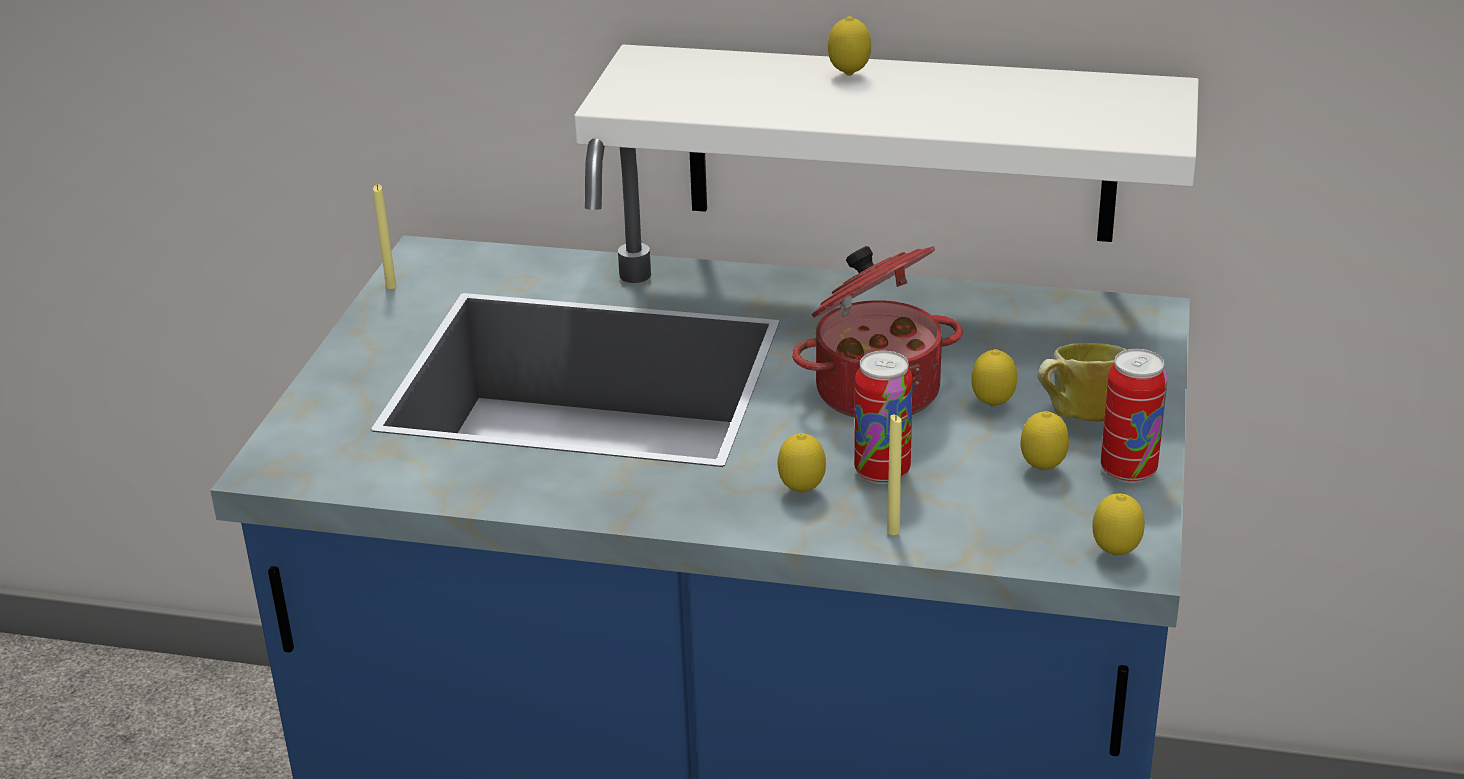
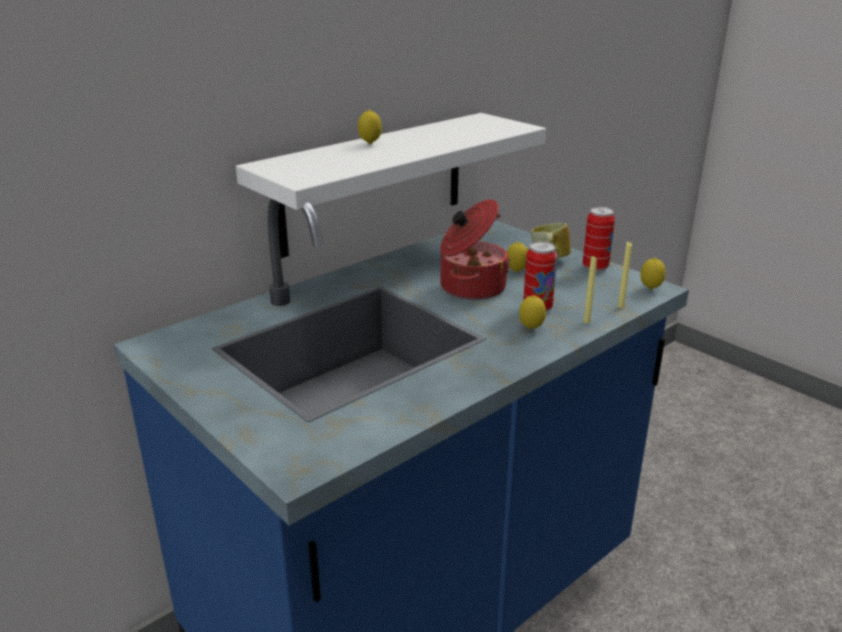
camera: 55 degrees left, 5 degrees down
yellow candle [373,184,396,289] -> yellow candle moved to [618,242,632,308]
lemon [1020,411,1069,471] -> none

